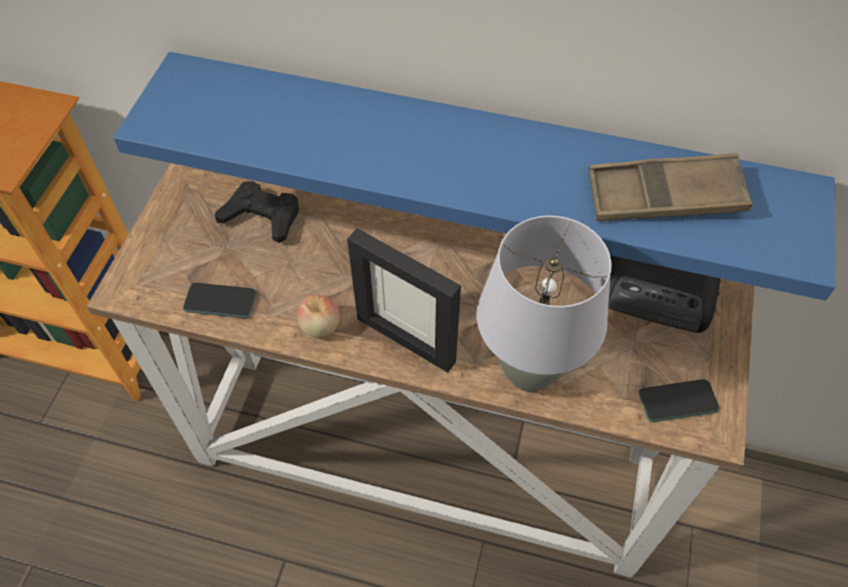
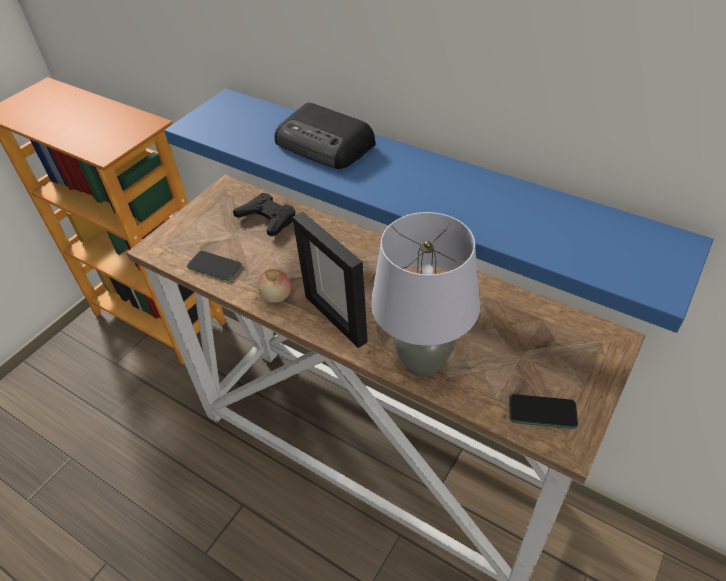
camera: 20 degrees right, 10 degrees down
brown tray [588,153,753,221] -> none
radio [608,255,721,333] -> radio moved to [275,102,375,169]

